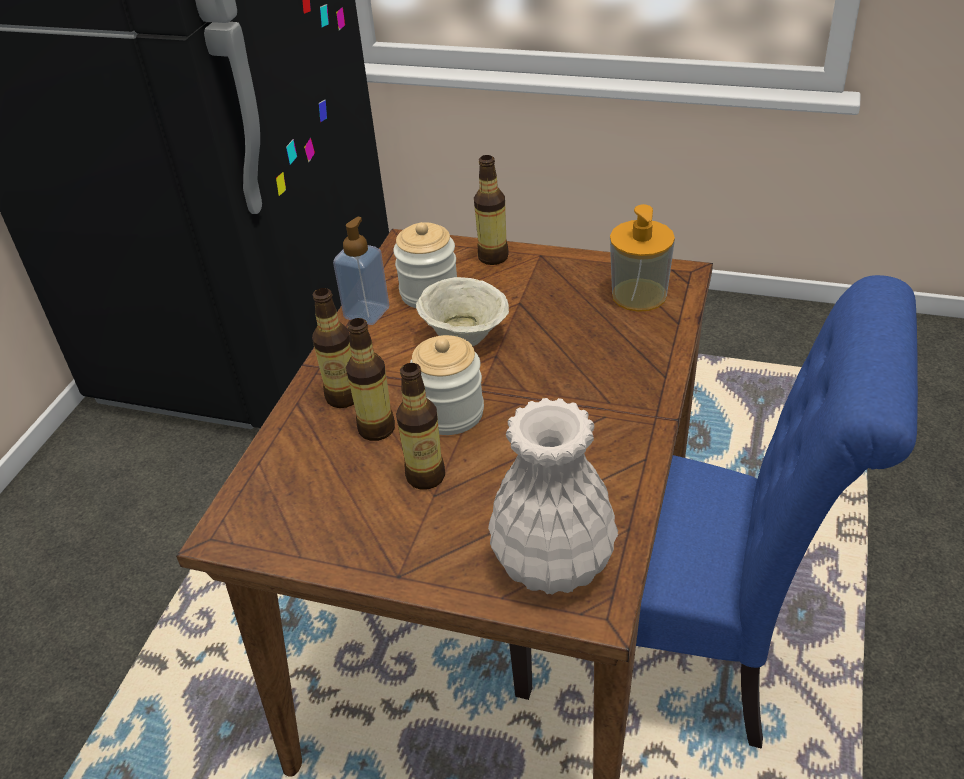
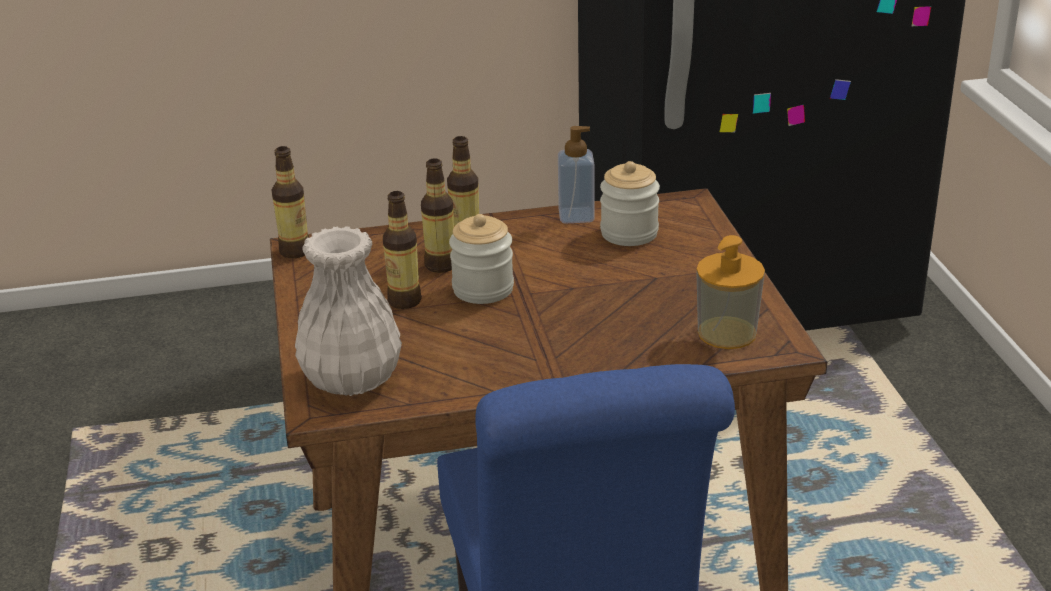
camera: 60 degrees right, 10 degrees down
beige bowl [416,277,509,346] -> none
bottle [474,155,509,265] -> bottle moved to [271,146,309,258]

